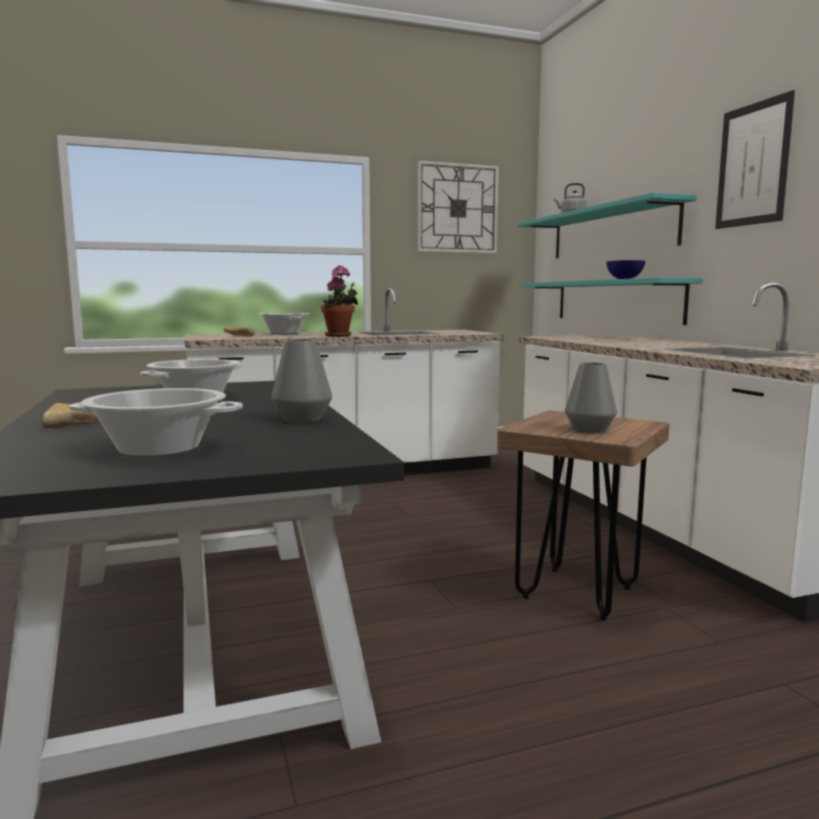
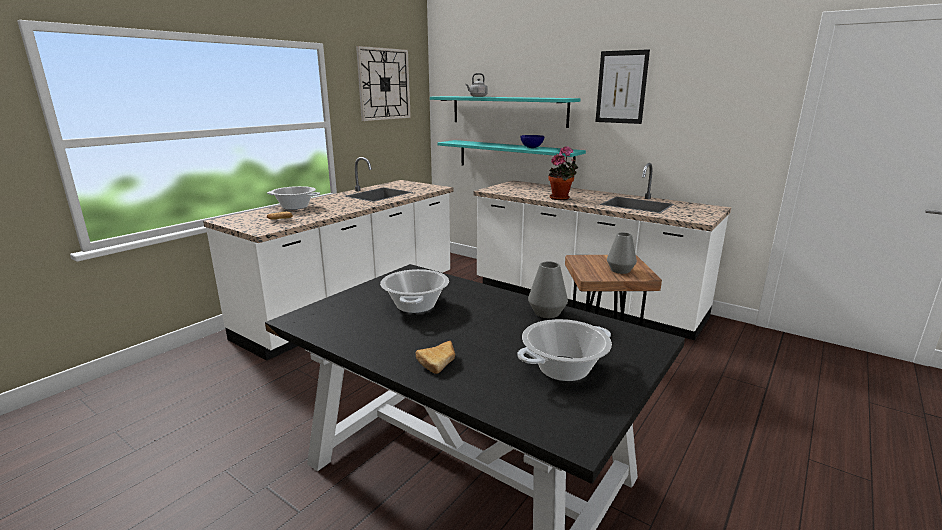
camera: 35 degrees left, 10 degrees up
potted plant [321,265,358,337] -> potted plant moved to [548,146,578,200]

